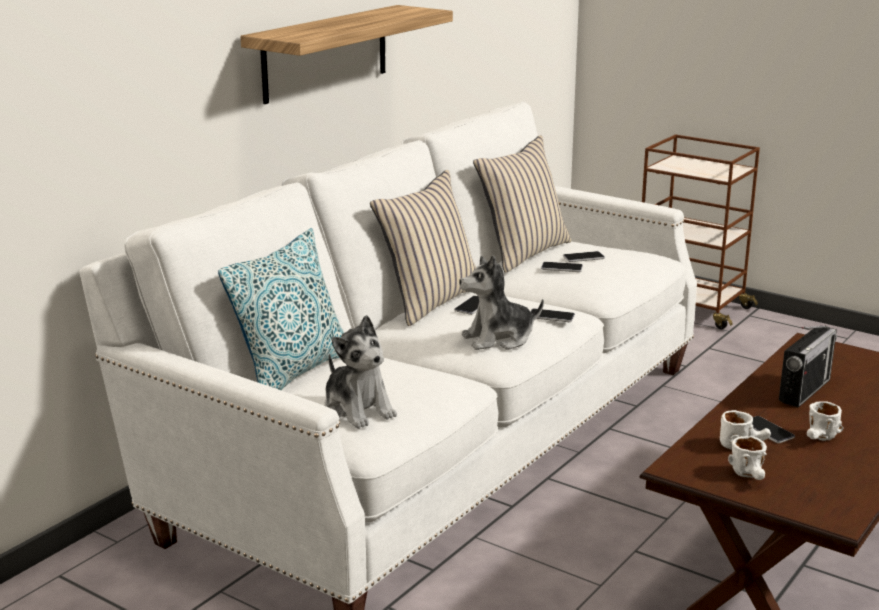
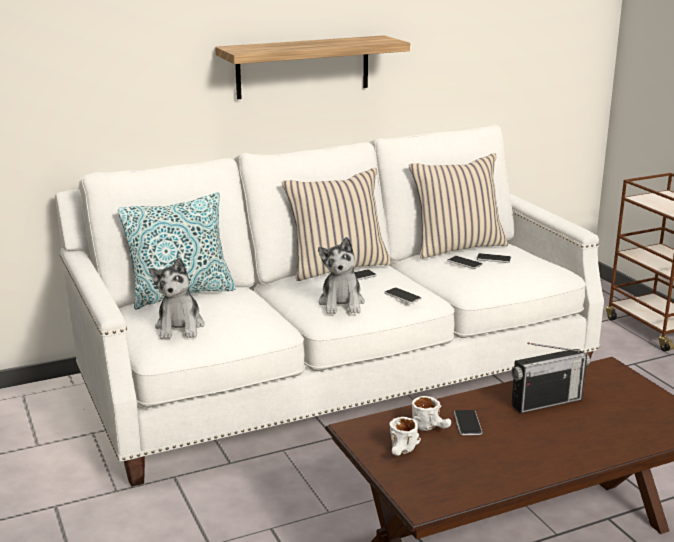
camera: 30 degrees right, 0 degrees up
plush toy [459,255,544,350] -> plush toy turned 105 degrees counterclockwise [318,237,365,314]
white mug [807,401,844,441] -> none

